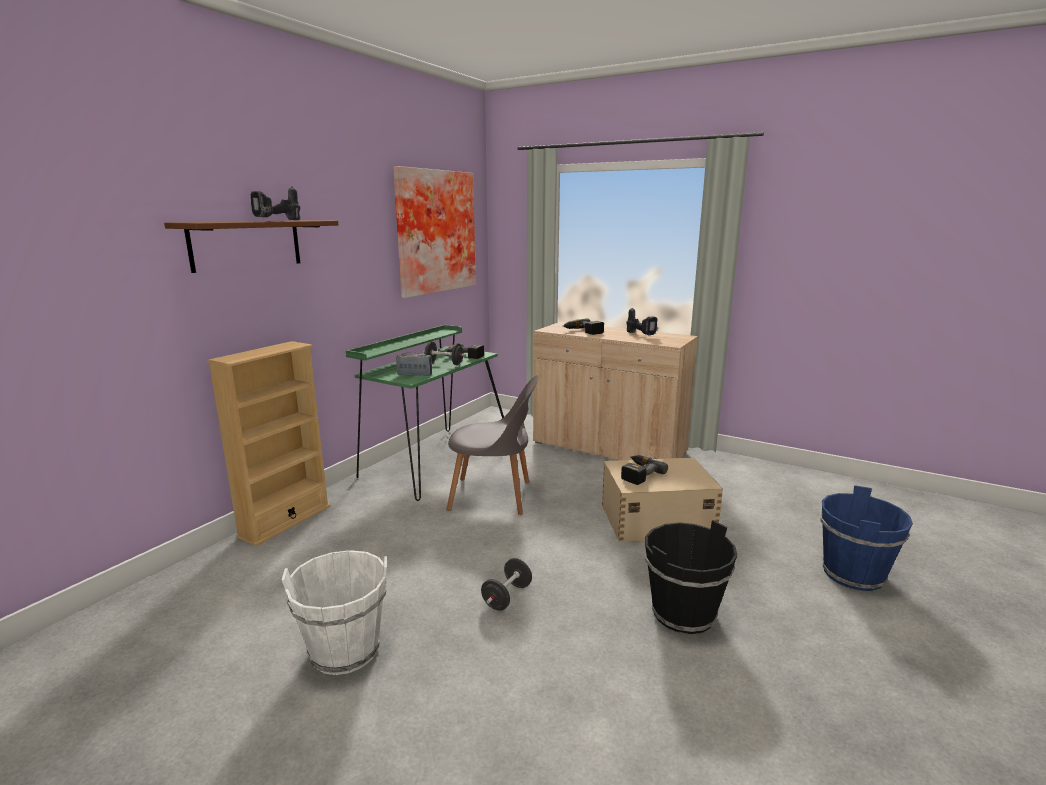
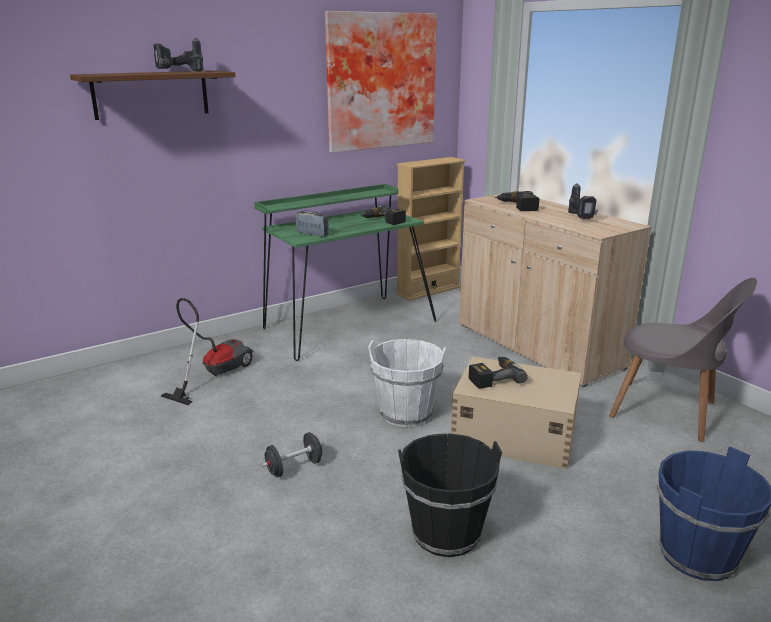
camera: 25 degrees right, 5 degrees up
beige bookcase [207,341,330,546] -> beige bookcase moved to [396,157,466,301]
white bucket [282,550,387,675] -> white bucket moved to [368,339,446,427]
black dumbbell [423,342,466,365] -> none
grey chair [446,375,539,515] -> grey chair moved to [609,278,757,442]
none -> vacuum cleaner [161,298,253,405]

